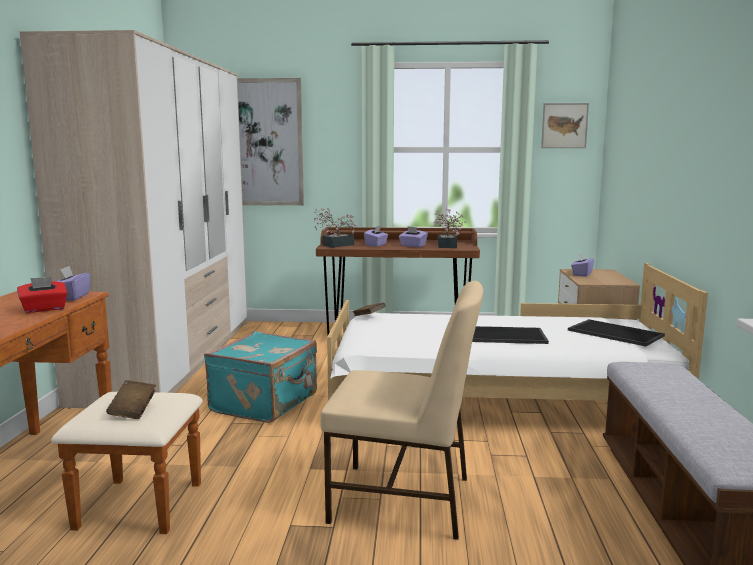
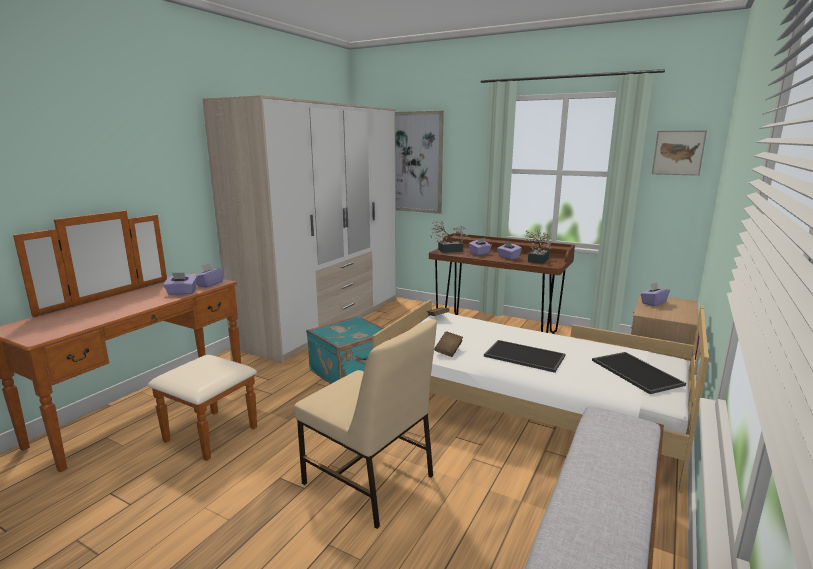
camera: 25 degrees right, 5 degrees up
red tissue box [17,277,67,313] -> purple tissue box [163,273,197,295]
brown book [106,380,156,419] -> brown book moved to [434,331,463,357]

